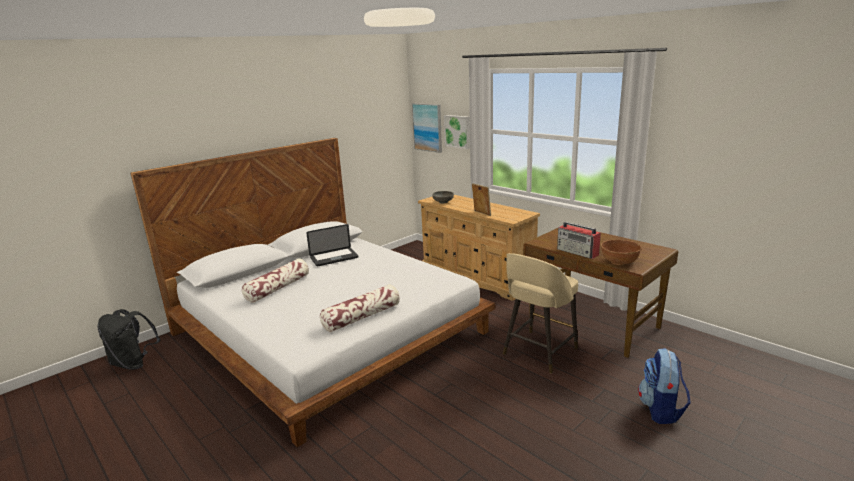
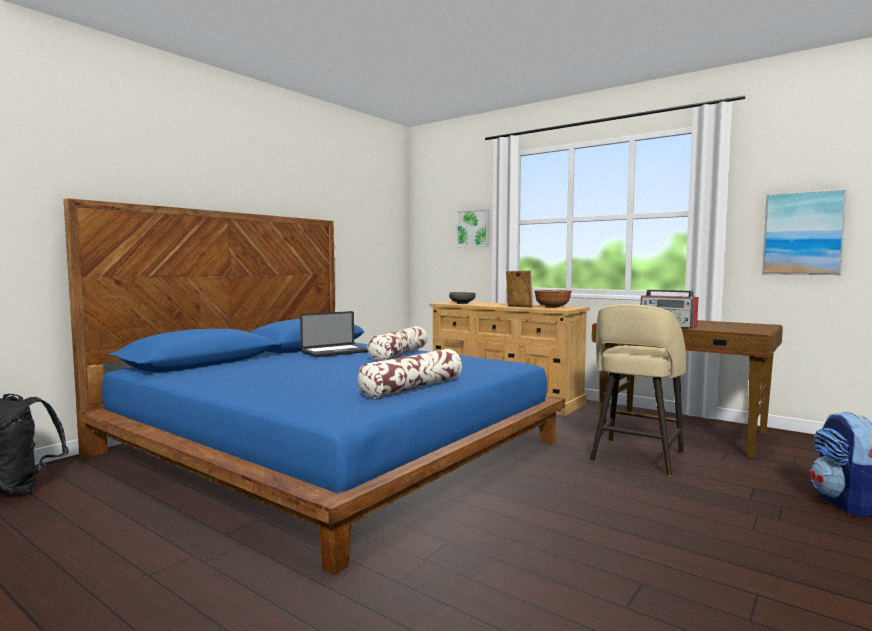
camera: 10 degrees left, 15 degrees down
white bed [130,138,495,447] -> blue bed [64,198,565,575]
pillow [242,258,309,303] -> pillow moved to [367,326,428,361]
picture [412,103,442,153] -> picture moved to [762,189,847,275]
brown bowl [601,240,642,265] -> brown bowl moved to [534,290,572,308]

